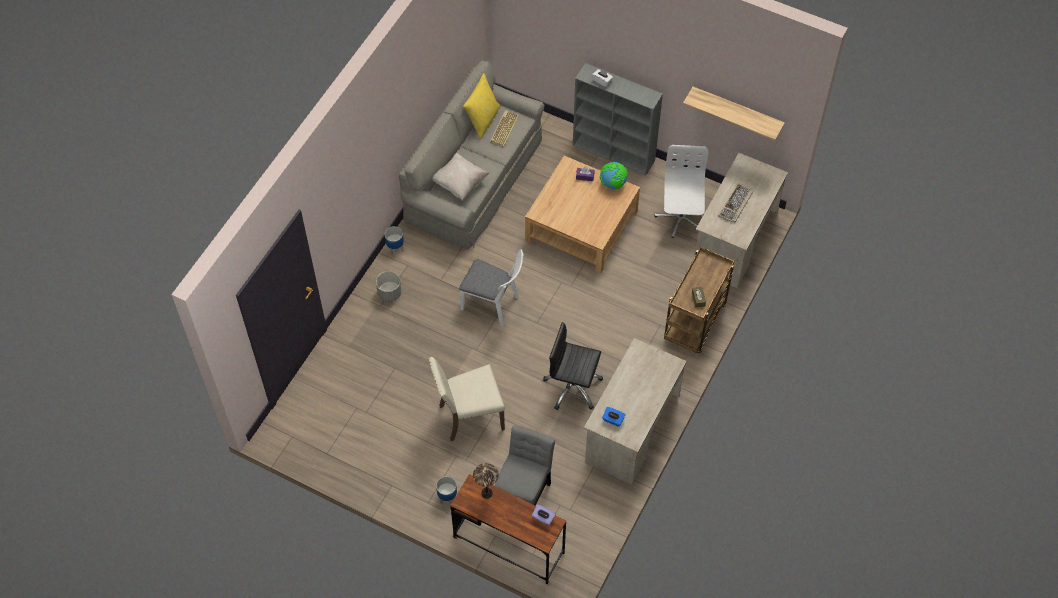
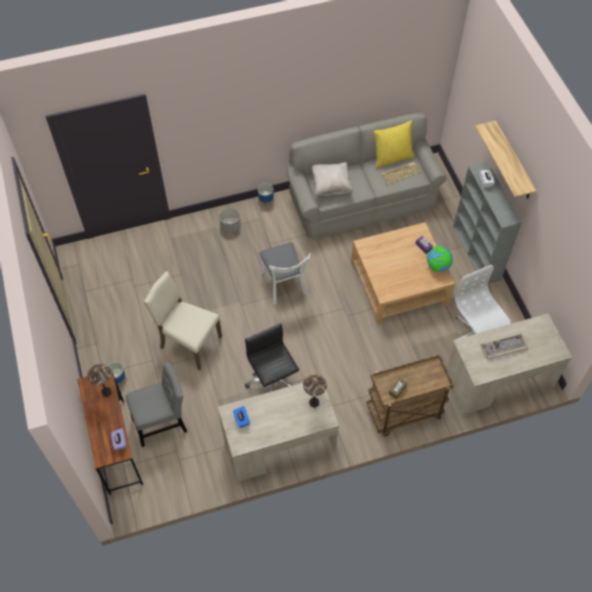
camera: 45 degrees right, 0 degrees up
white office chair [654,145,708,238] -> white office chair turned 75 degrees counterclockwise [455,265,511,340]
shelf [683,87,785,140] -> shelf moved to [475,121,537,199]
none -> table lamp [303,375,327,407]

